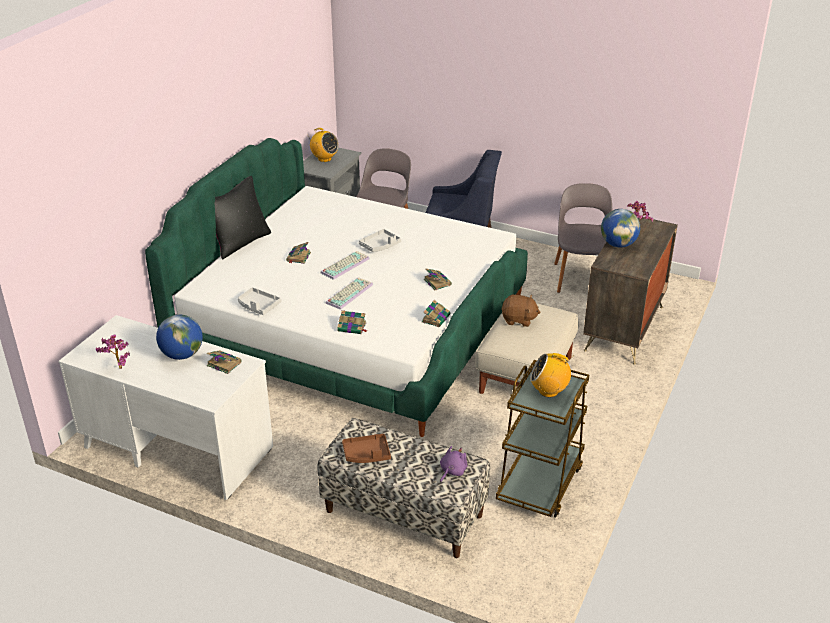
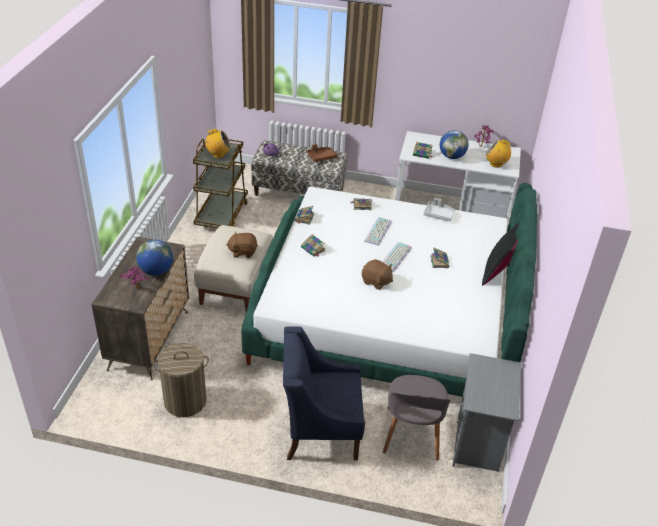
camera: 165 degrees right, 5 degrees up
radio [307,128,339,162] -> radio moved to [486,139,512,168]
grey tray [359,229,401,252] -> brown plush toy [362,259,393,290]
grey chair [554,183,612,293] -> laundry basket [153,343,209,417]

